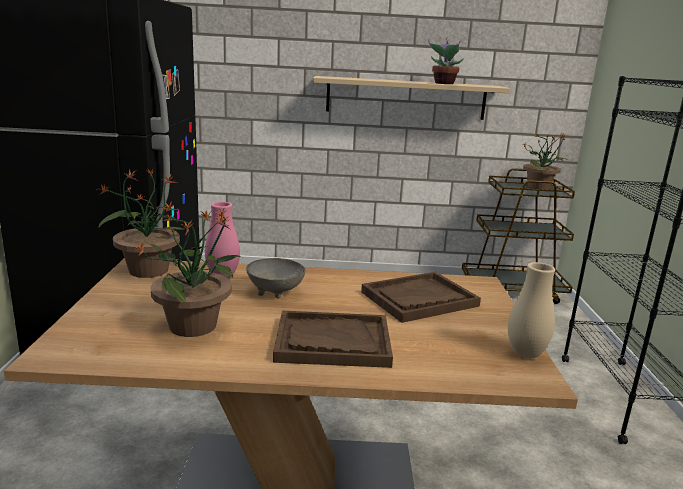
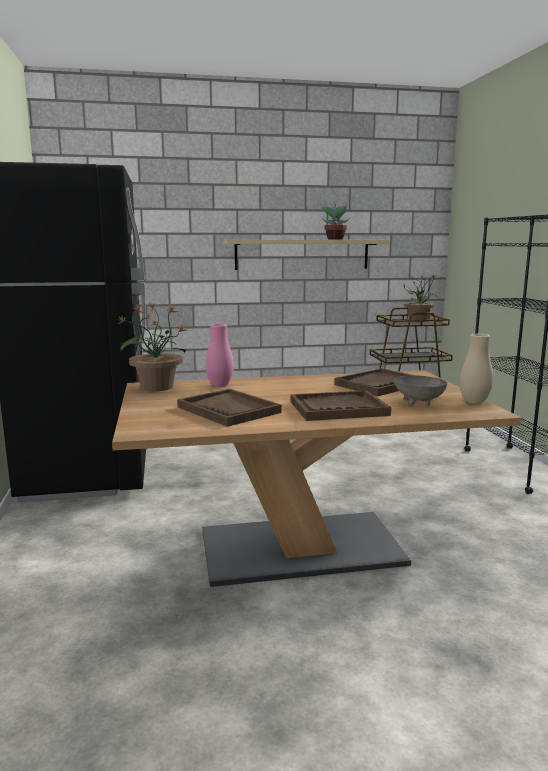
camera: 10 degrees left, 5 degrees down
potted plant [133,207,240,337] -> brown tray [177,389,282,427]
grey bowl [246,258,306,298] -> grey bowl moved to [394,375,447,406]

